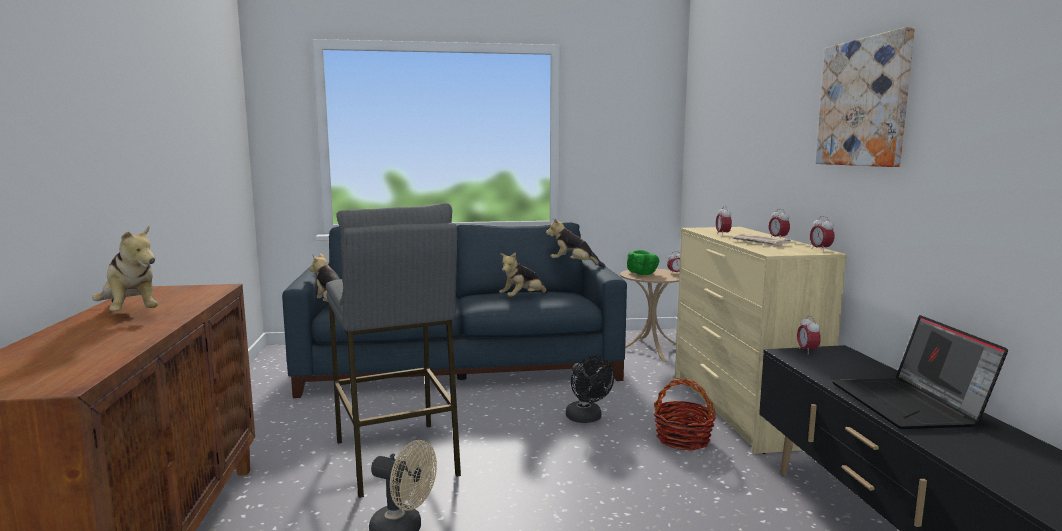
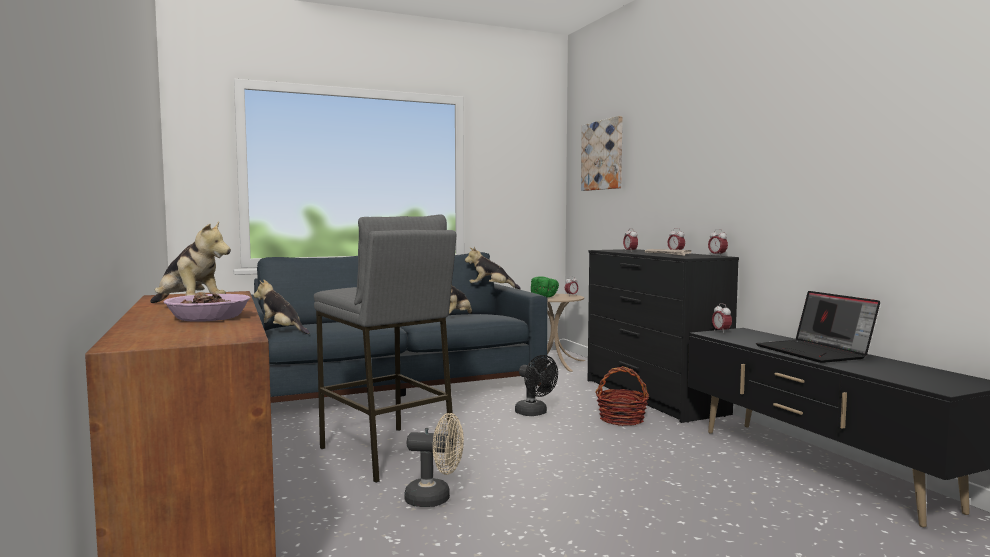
camera: 15 degrees left, 5 degrees down
beige dresser [675,227,847,454] -> black dresser [588,249,739,423]
picture [816,27,915,167] -> picture moved to [581,116,623,191]
none -> bowl [163,292,250,321]

